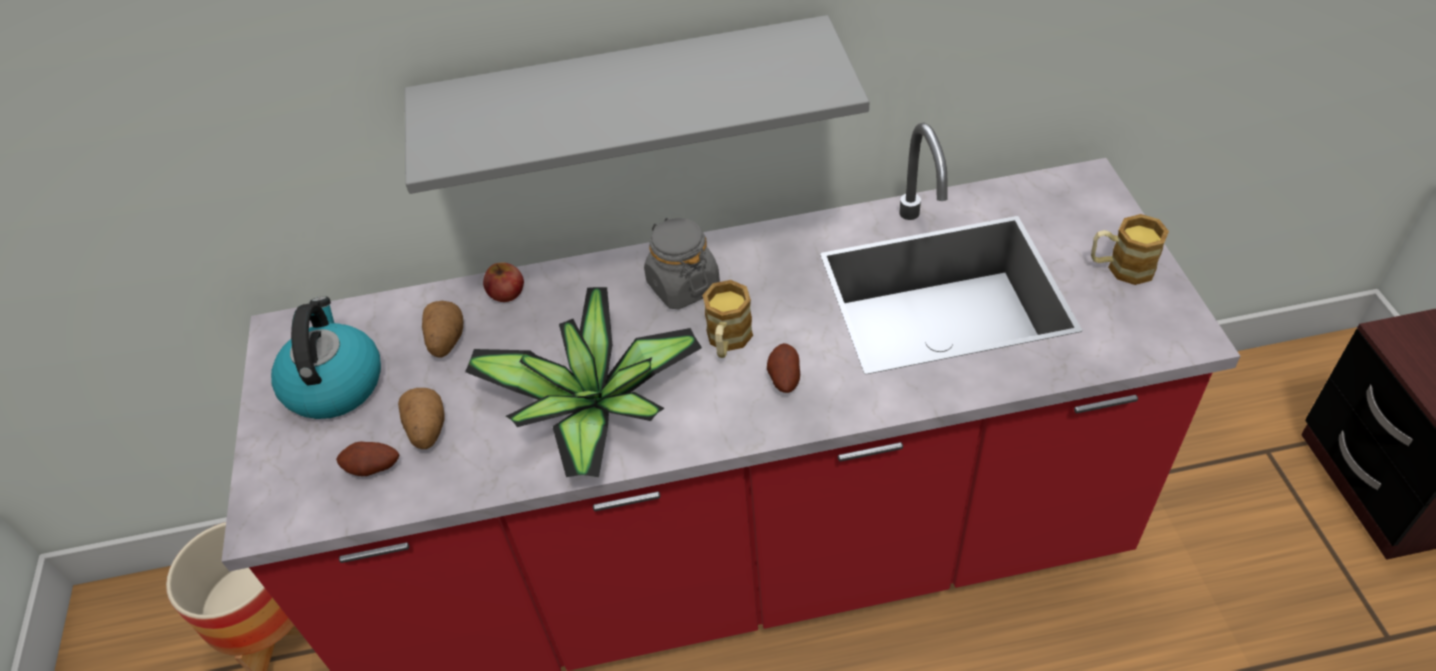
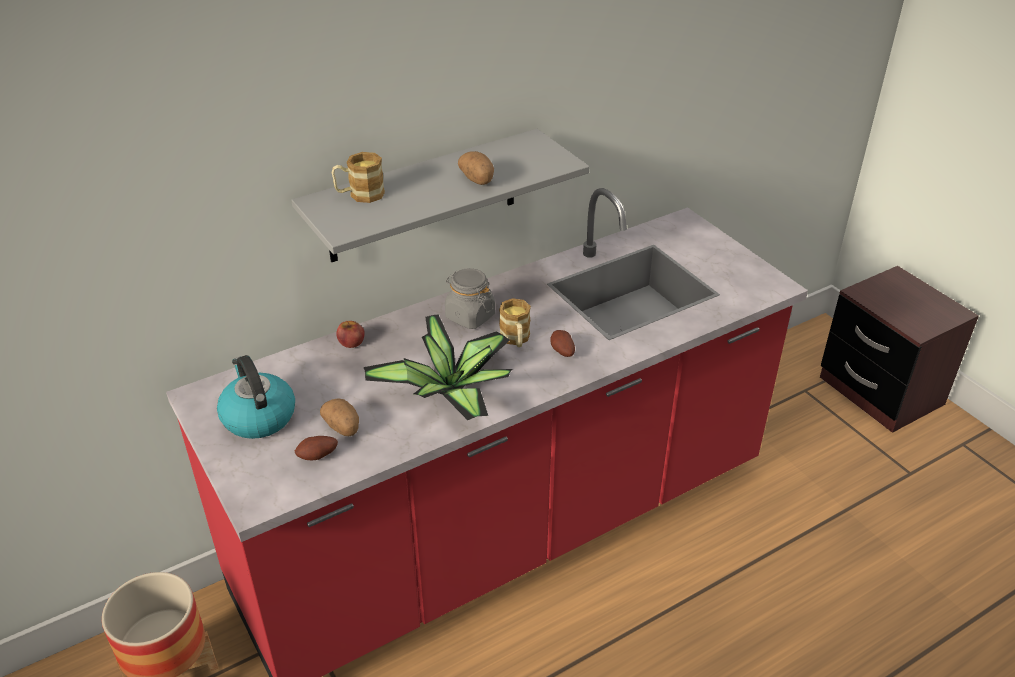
camera: 25 degrees left, 10 degrees down
potato [422,301,463,358] -> potato moved to [458,151,494,185]
mug [1091,214,1169,285] -> mug moved to [332,152,385,203]

